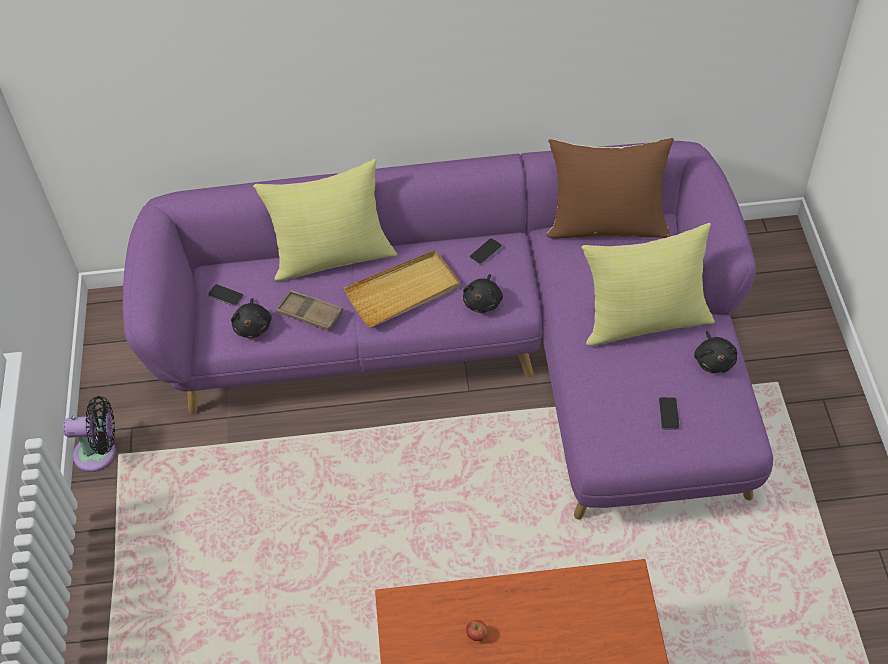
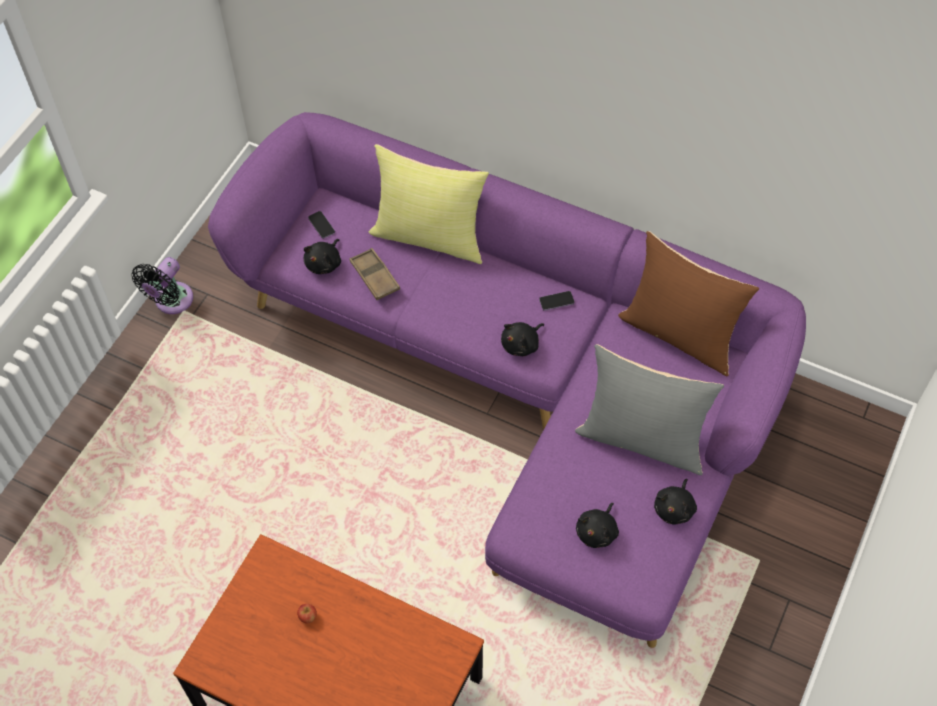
camera: 30 degrees right, 5 degrees up
black fan [63,396,116,472] -> black fan turned 90 degrees clockwise [131,257,193,314]
beige tray [344,250,460,328] -> none
yellow pillow [581,223,715,346] -> grey pillow [575,344,724,475]
phone [659,397,680,430] -> black plush toy [576,503,619,548]

